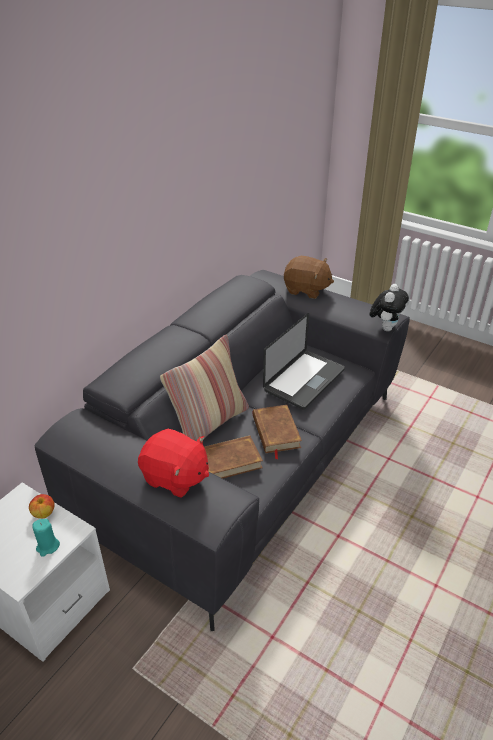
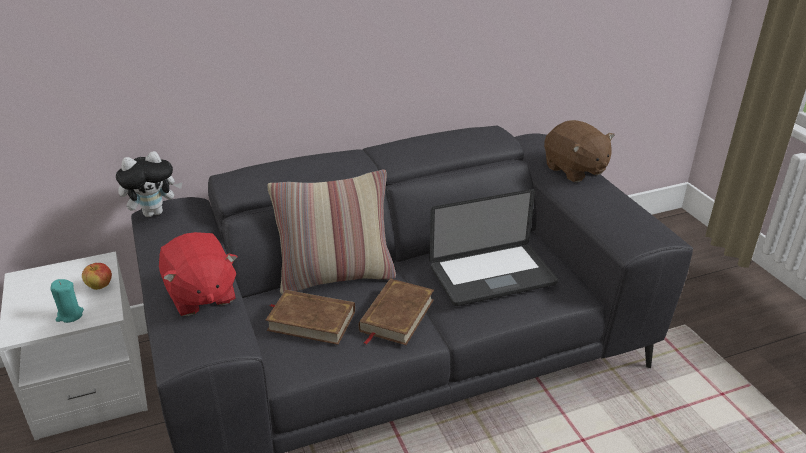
camera: 35 degrees right, 5 degrees down
plush toy [370,284,409,331] -> plush toy moved to [116,151,183,217]

